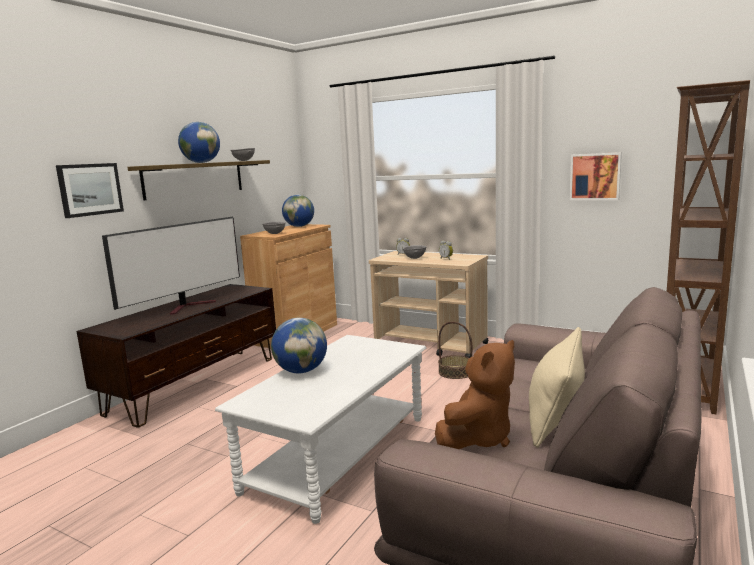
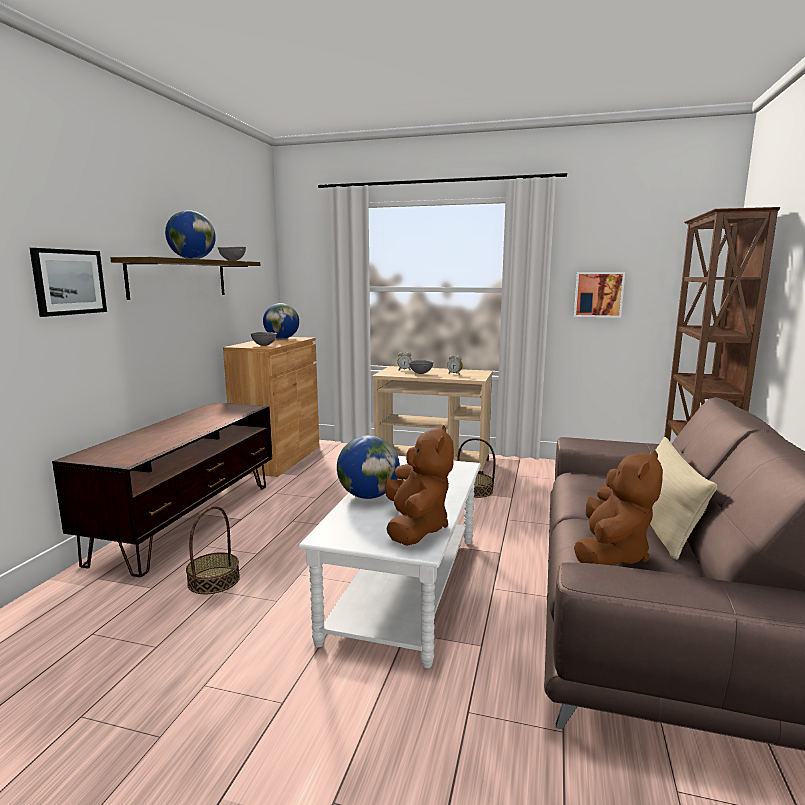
camera: 15 degrees left, 0 degrees up
television [102,216,240,315] -> none
none -> basket [186,506,240,594]
none -> brown plush toy [385,425,454,546]

